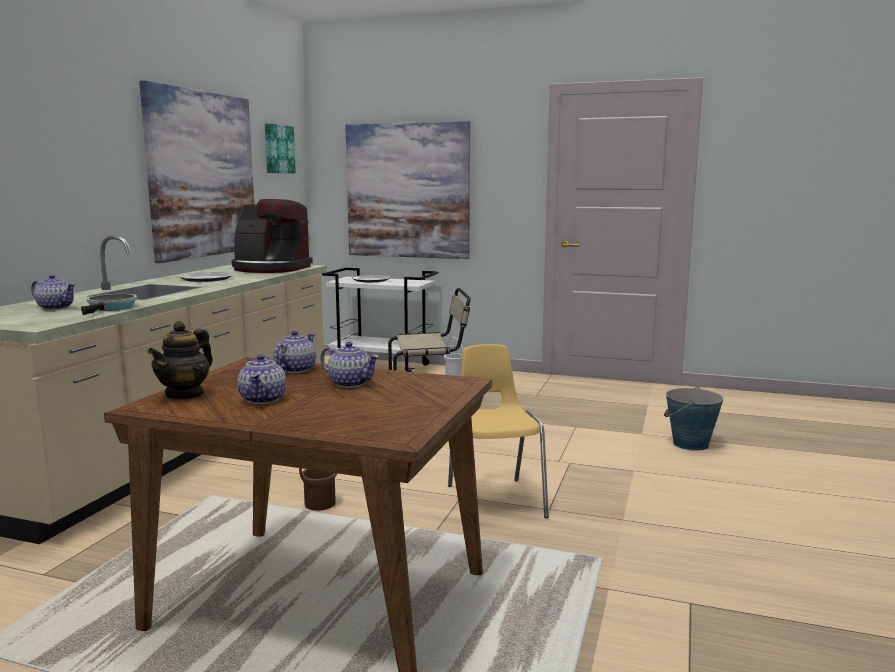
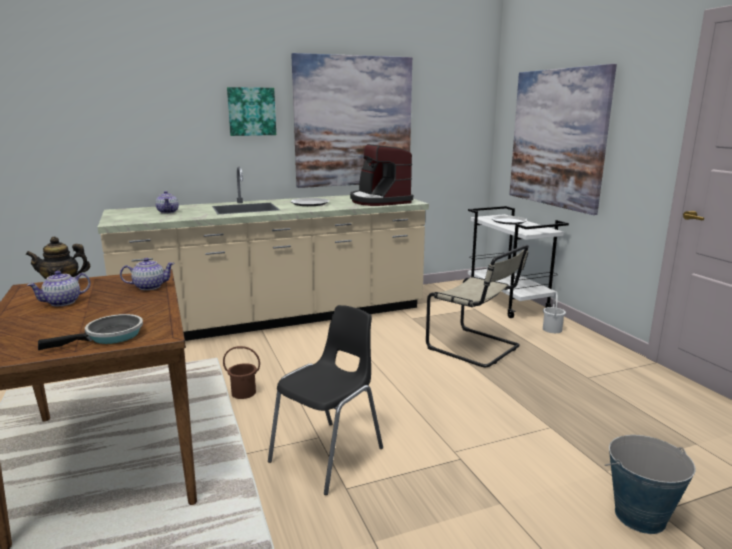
camera: 50 degrees right, 5 degrees up
frying pan [81,294,137,315] -> frying pan moved to [38,314,143,350]
picture [265,123,296,174] -> picture moved to [227,87,276,136]
teapot [321,342,380,388] -> none
yellow chair [448,344,549,518] -> black chair [268,305,383,495]

